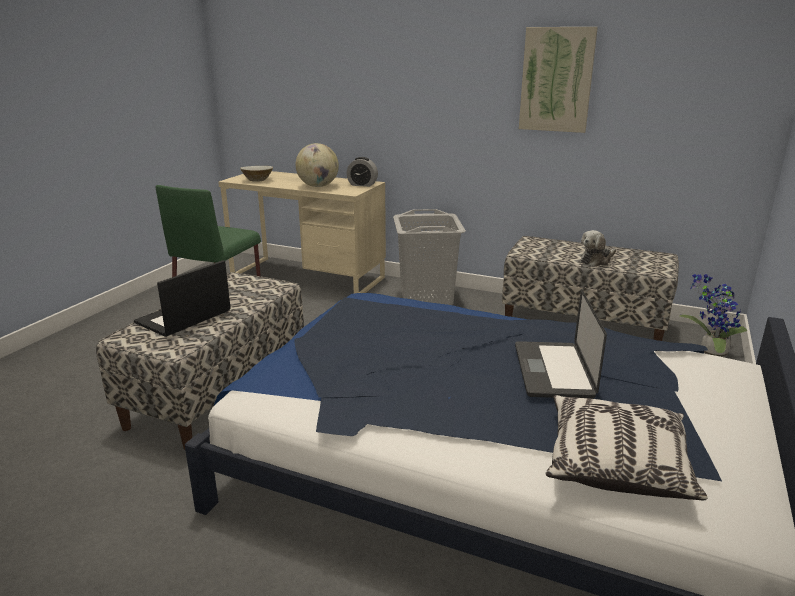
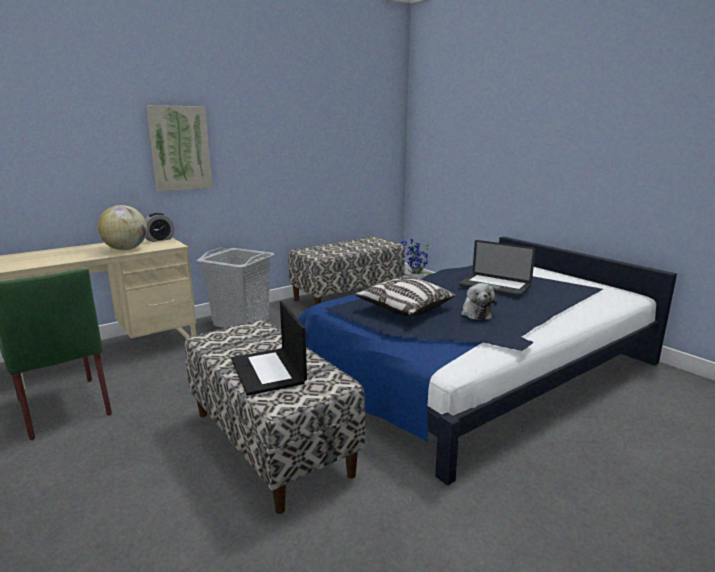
camera: 60 degrees left, 5 degrees down
beige bowl [240,166,273,182] -> none
picture [519,27,598,133] -> picture moved to [146,105,212,192]
pillow [546,395,707,500] -> pillow moved to [355,276,455,316]
plush toy [580,230,616,267] -> plush toy moved to [461,283,497,320]

